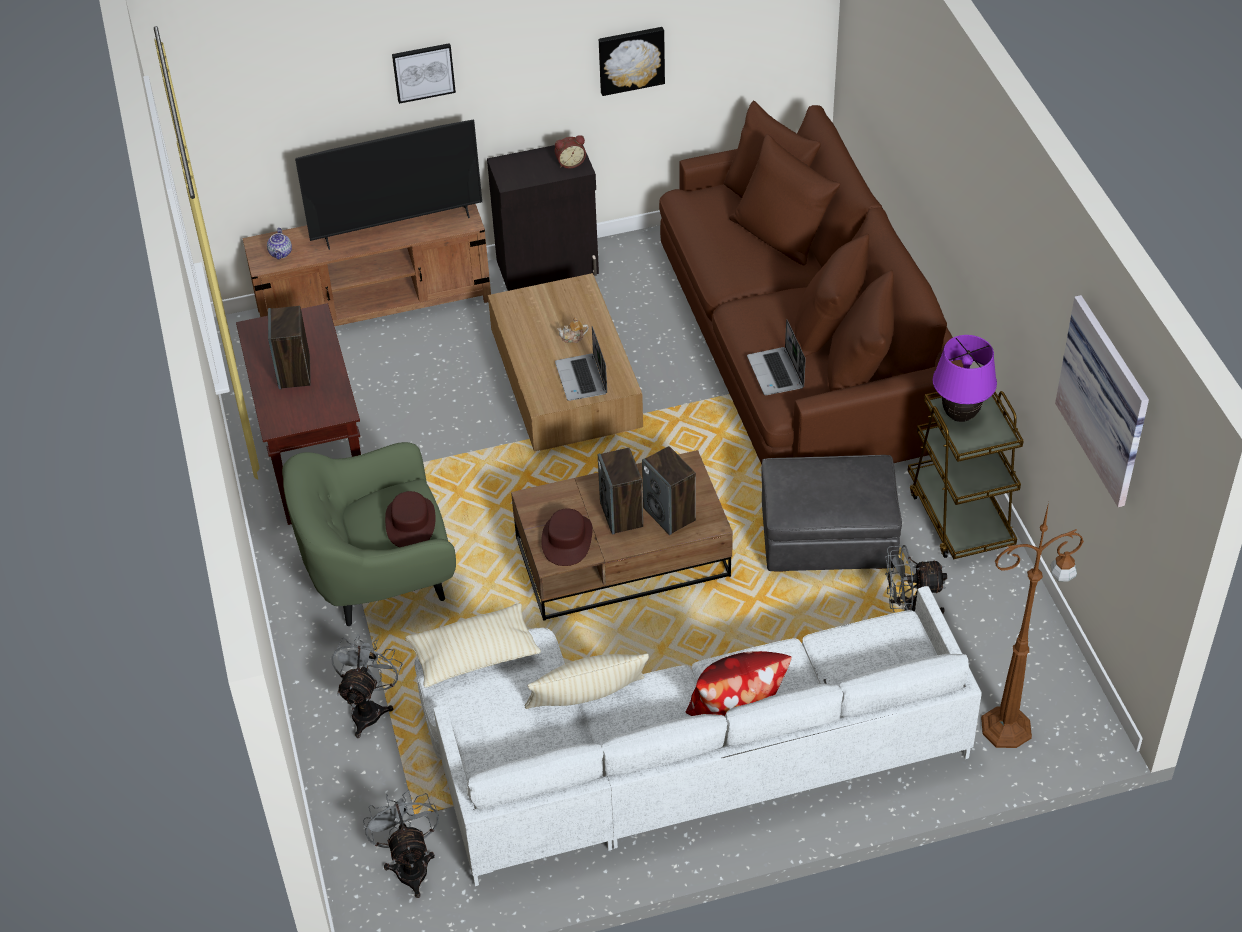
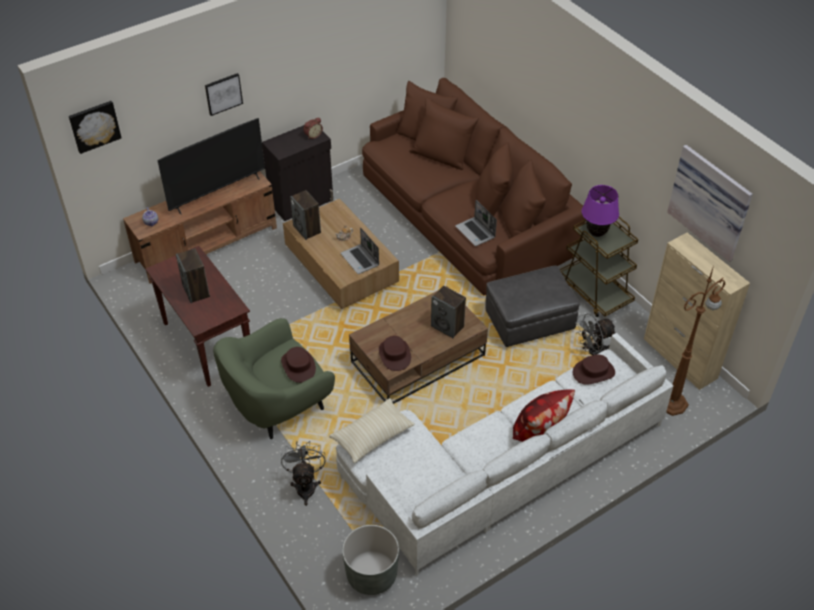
camera: 20 degrees left, 0 degrees up
grey fan [363,790,439,898] -> grey planter [342,525,399,595]
beige pillow [525,654,649,709] -> none
speaker [598,448,643,535] -> speaker moved to [290,190,321,240]
picture [599,27,665,96] -> picture moved to [69,101,121,154]
none -> brown hat [573,355,615,385]
none -> beige cabinet [644,233,750,390]

